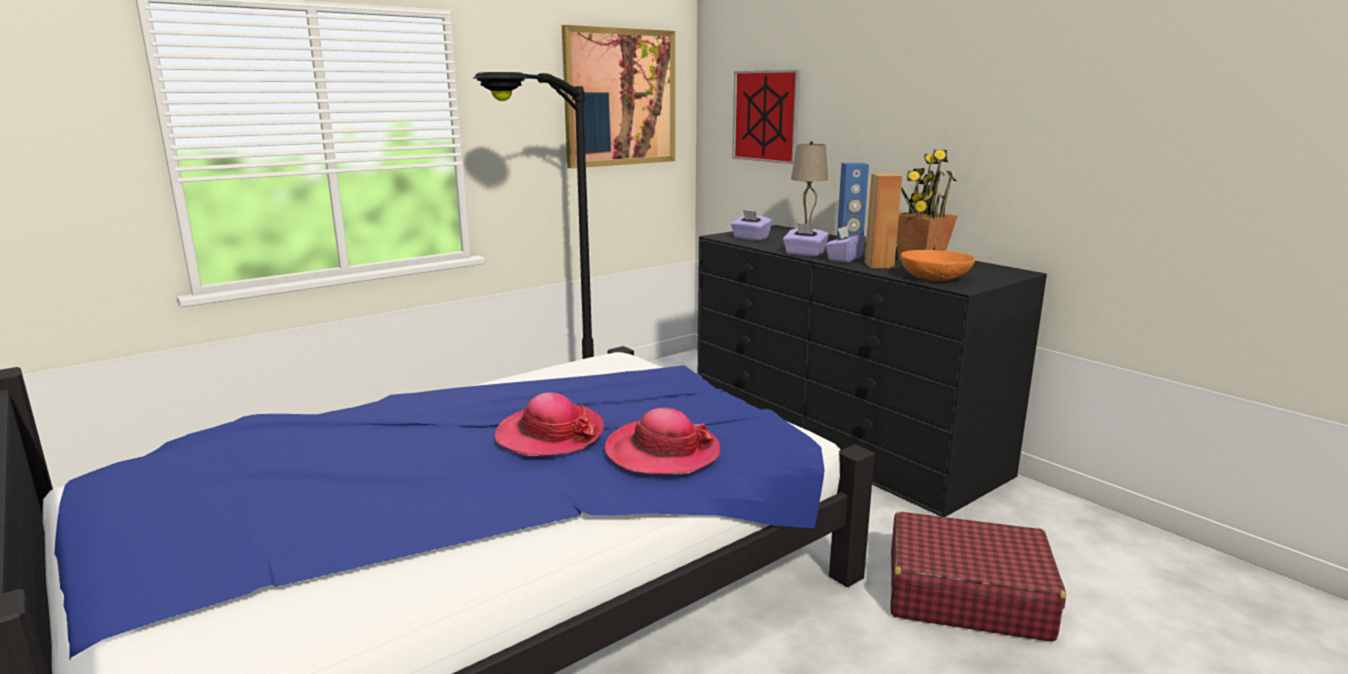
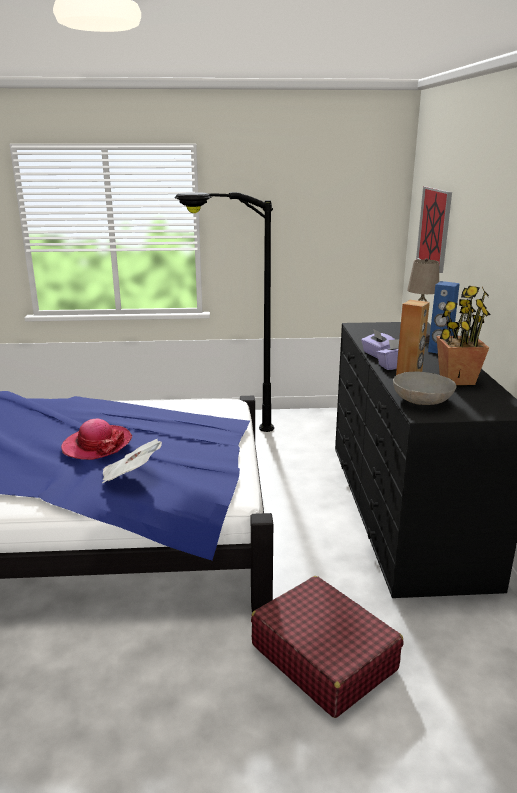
camera: 35 degrees right, 5 degrees up
picture [562,25,675,168] -> none
hat [605,408,721,474] -> newspaper [102,439,162,483]
purple tissue box [731,210,772,241] -> none
orange bowl [901,250,975,281] -> grey bowl [393,371,456,405]

